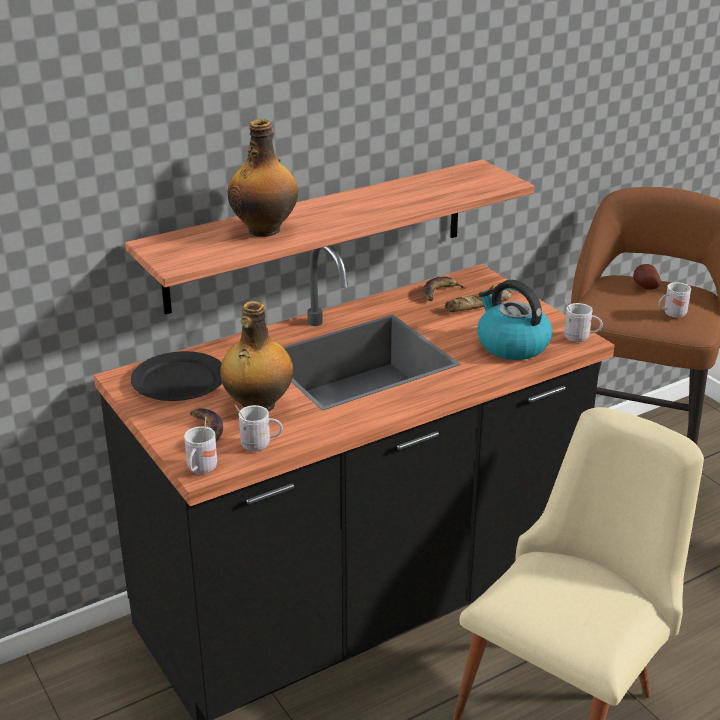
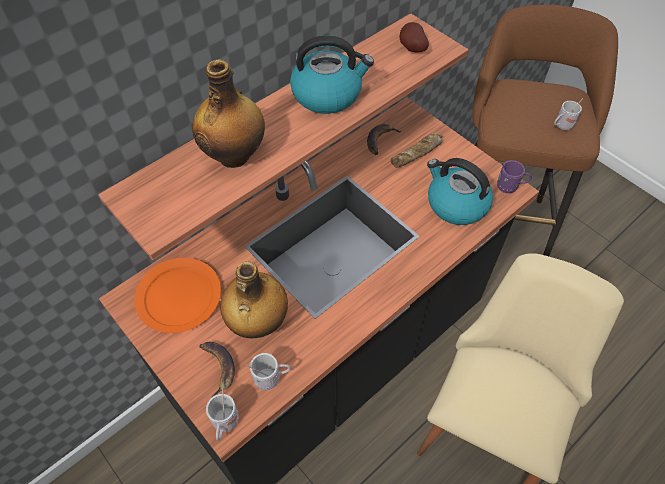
camera: 10 degrees left, 25 degrees up
black plate [131,351,222,401] -> orange plate [134,258,221,333]
white mug [564,299,603,342] -> purple mug [497,160,532,193]
potato [633,264,661,290] -> potato moved to [400,22,429,53]
none -> kettle [290,35,374,114]

